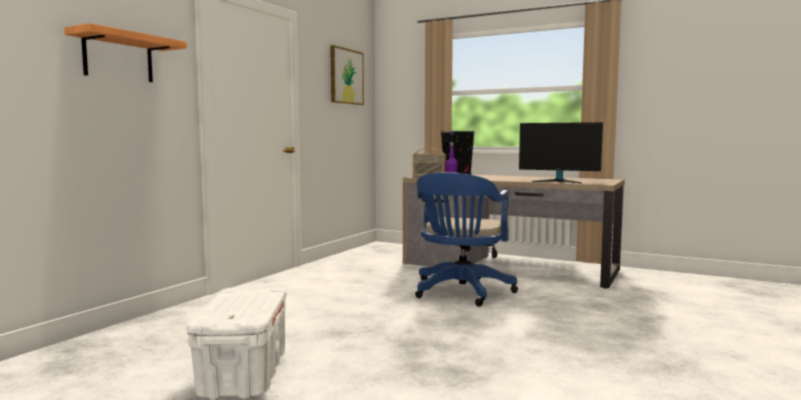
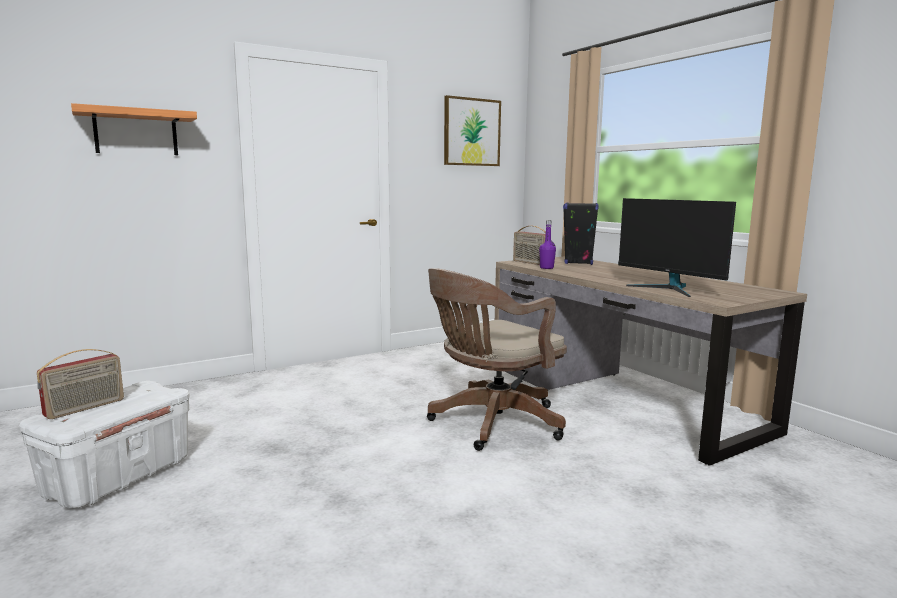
camera: 30 degrees right, 5 degrees up
blue office chair [415,172,518,306] -> brown office chair [427,268,567,451]
none -> radio [37,349,124,419]

